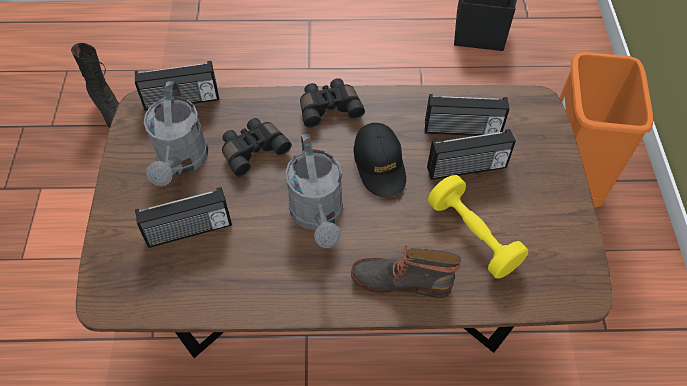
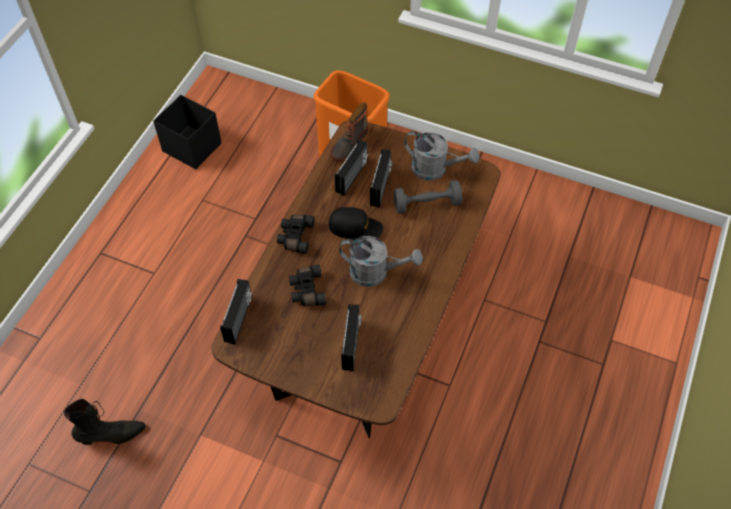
camera: 65 degrees left, 0 degrees up
grey watering can [144,81,208,186] -> grey watering can moved to [404,131,480,181]
boot [351,245,461,298] -> boot moved to [330,102,368,162]
yellow dumbbell [428,175,528,278] -> grey dumbbell [394,180,462,214]

